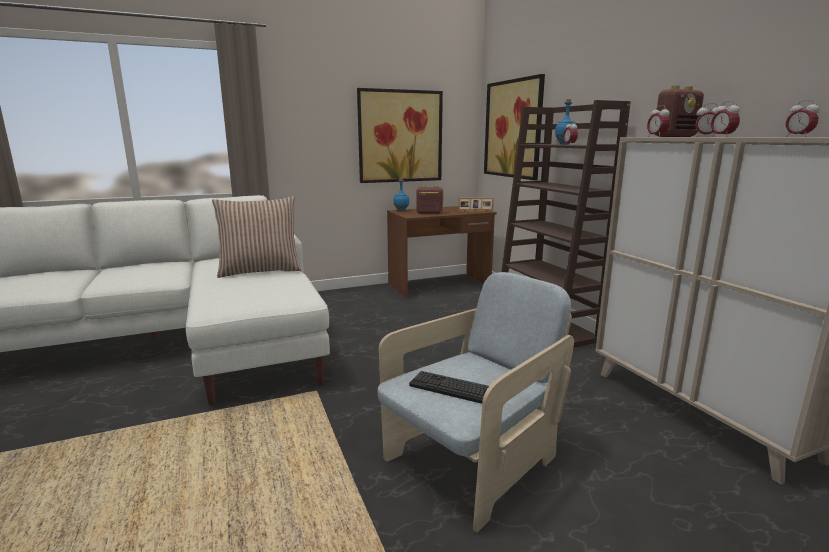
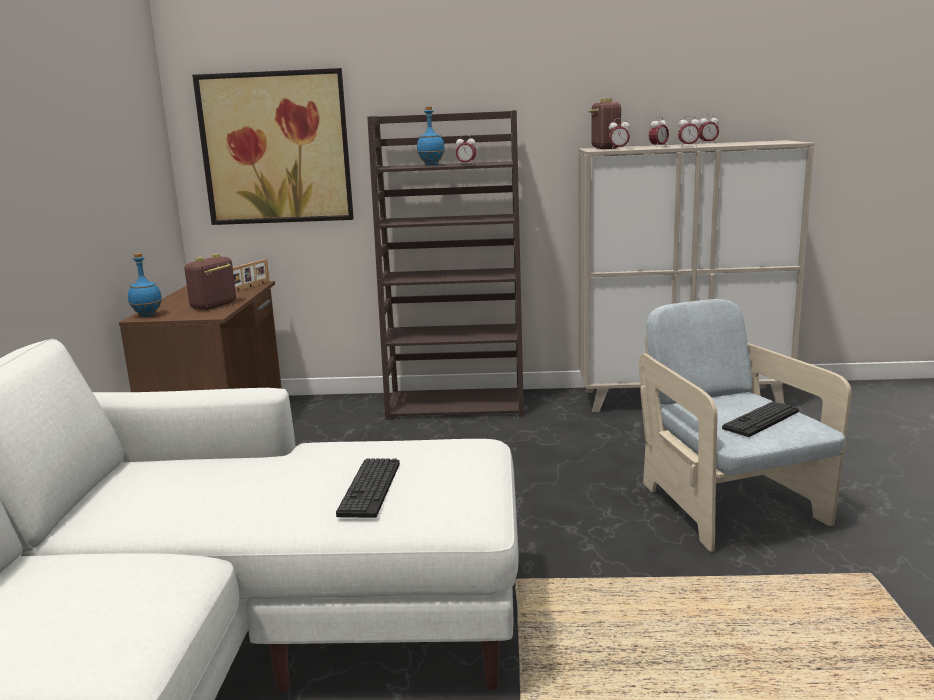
camera: 65 degrees left, 0 degrees up
pillow [212,196,301,278] -> none
picture [357,88,443,183] -> none
none -> keyboard [336,458,400,518]

